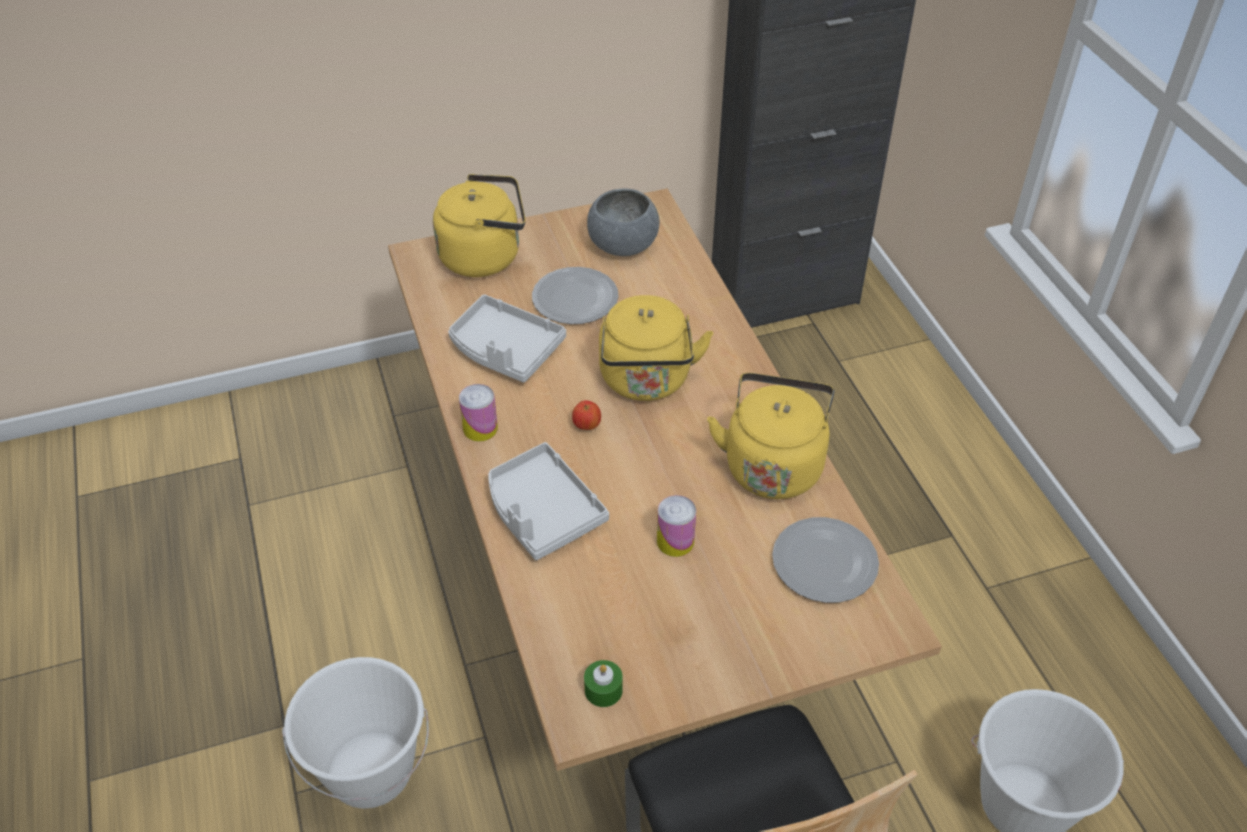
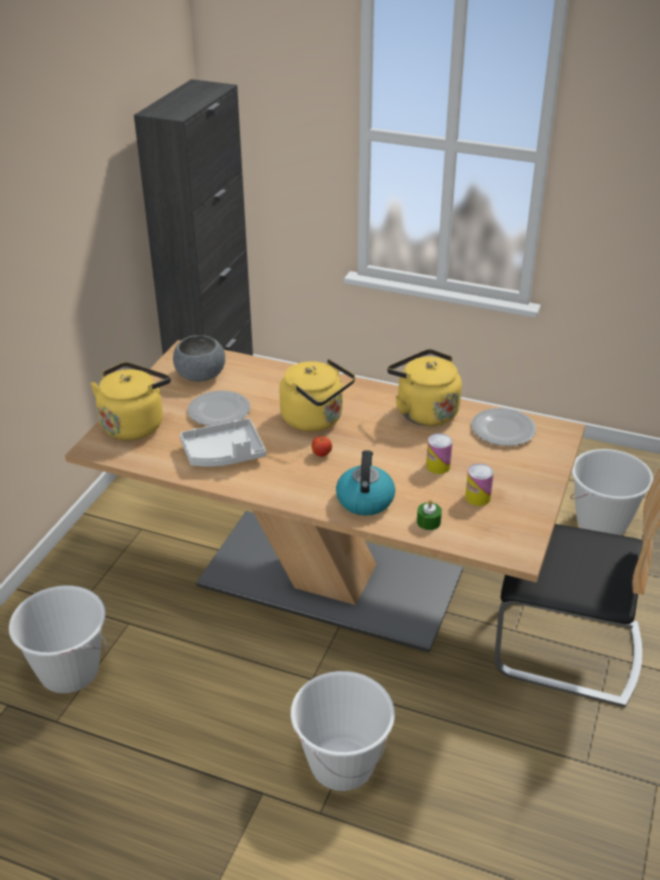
camera: 50 degrees left, 10 degrees down
can [459,384,498,442] -> can moved to [465,463,494,506]
grey tray [488,442,609,560] -> kettle [336,450,395,515]
green candle [584,660,623,707] -> green candle moved to [417,500,442,530]
none -> white bucket [9,585,107,693]

